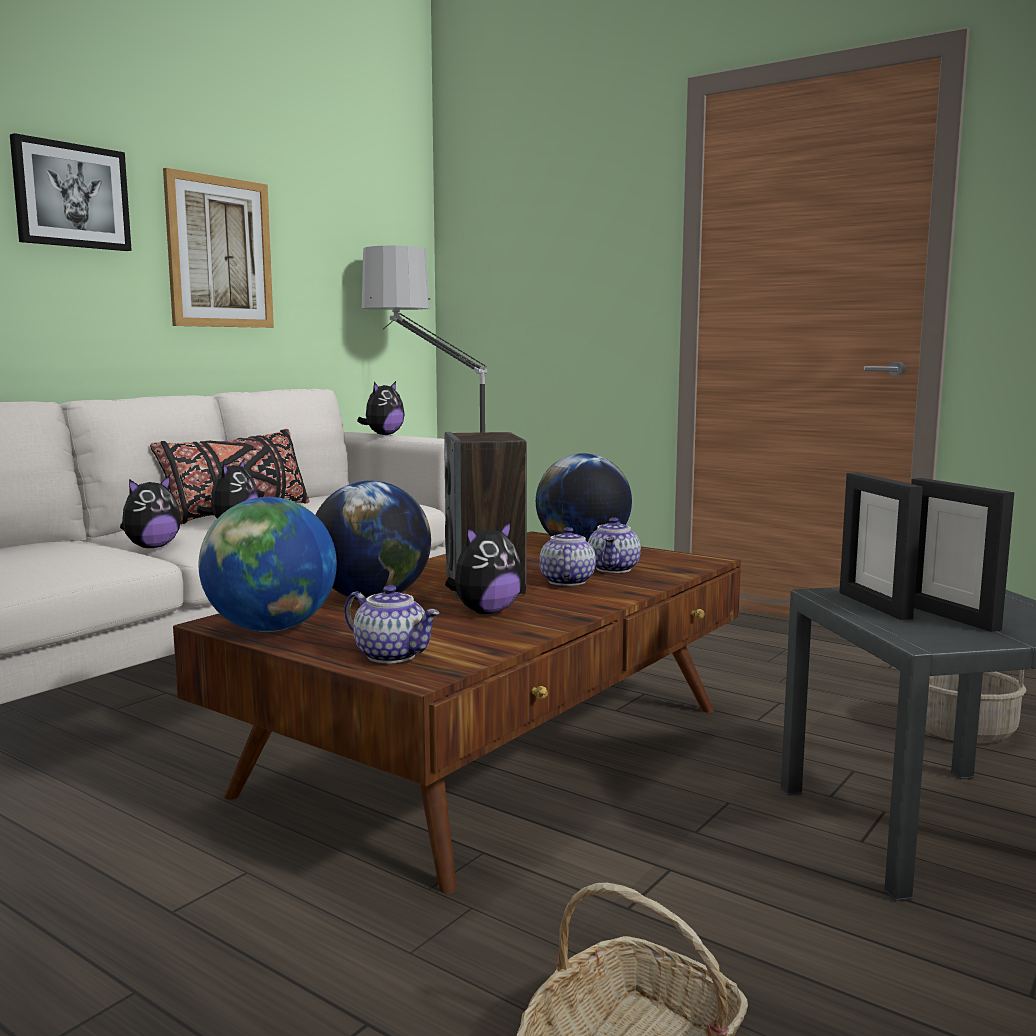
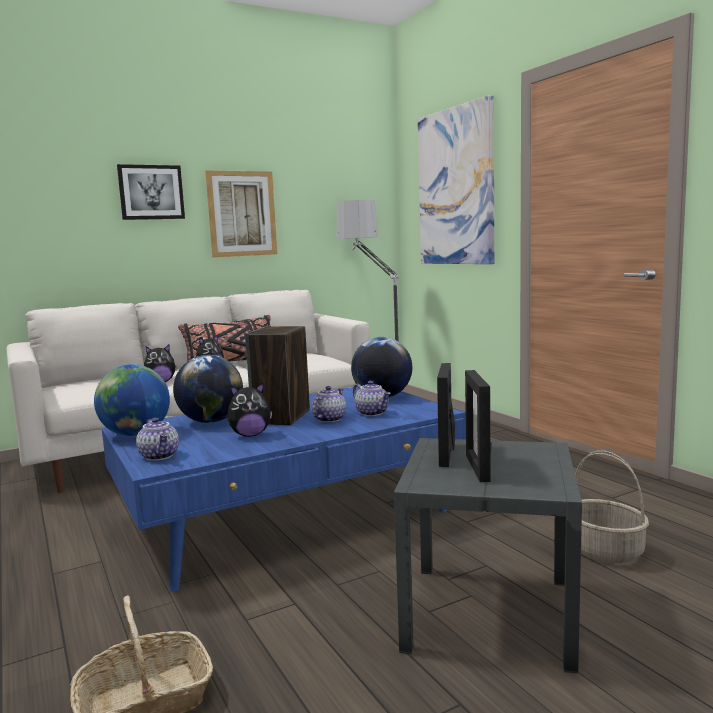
camera: 25 degrees right, 0 degrees up
brown coffee table [173,531,741,894] -> blue coffee table [102,386,466,592]
plush toy [357,381,405,435] -> none
teapot [588,517,641,573] -> teapot turned 75 degrees counterclockwise [353,381,391,416]
none -> picture [418,95,494,264]

